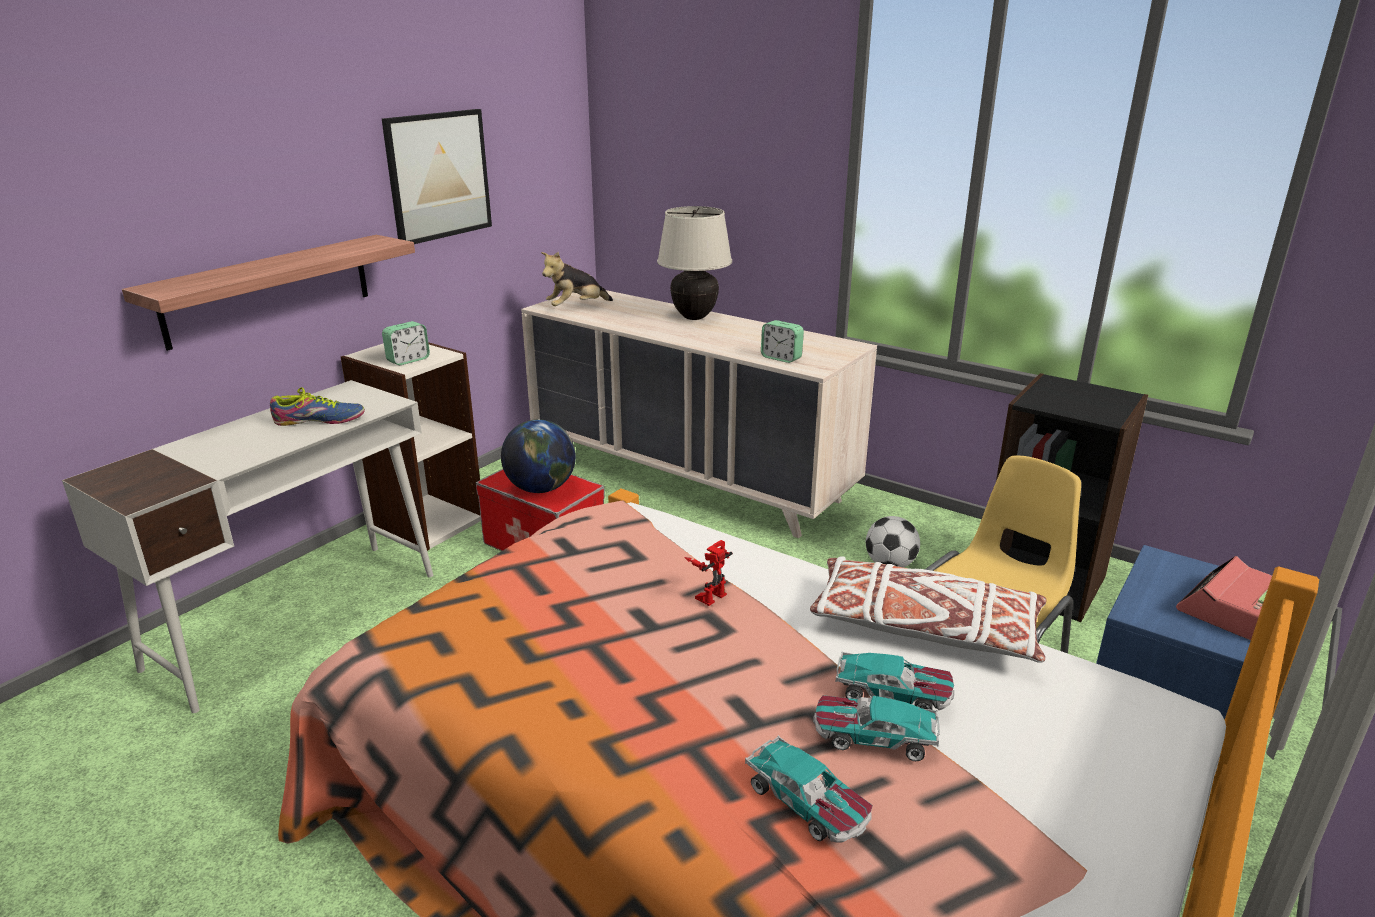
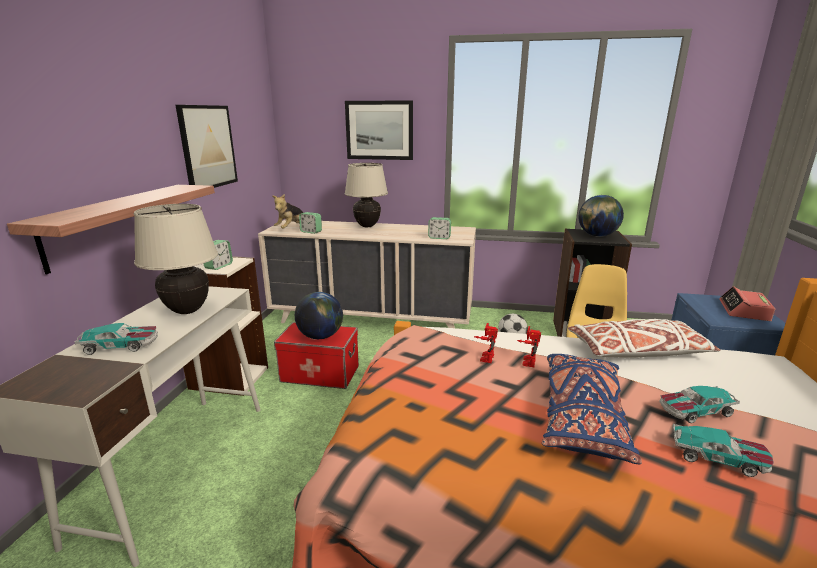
camera: 25 degrees left, 5 degrees down
shoe [270,387,365,426] -> beige table lamp [134,204,218,314]
toy car [836,651,954,710] -> toy car moved to [74,323,158,355]
none -> alarm clock [299,212,322,234]
none -> picture [345,101,413,160]
none -> toy robot [474,323,498,363]
none -> blue pillow [542,354,642,464]
none -> globe [579,195,624,237]

